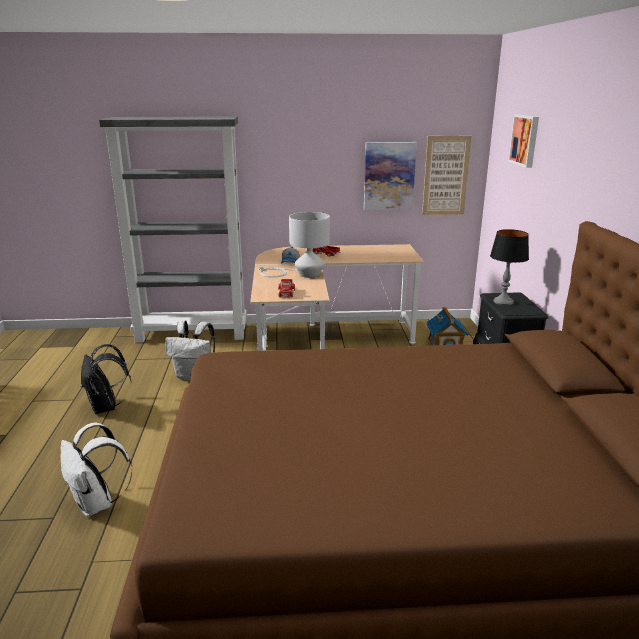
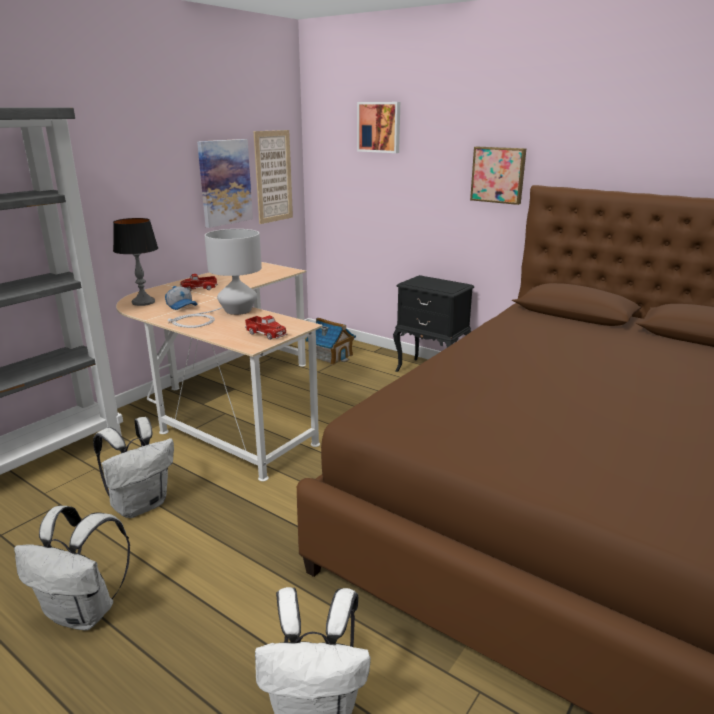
camera: 50 degrees left, 0 degrees up
black backpack [81,344,132,414] -> white backpack [14,506,130,630]
table lamp [490,229,529,306] -> table lamp moved to [113,218,158,306]
none -> picture [470,147,527,205]

